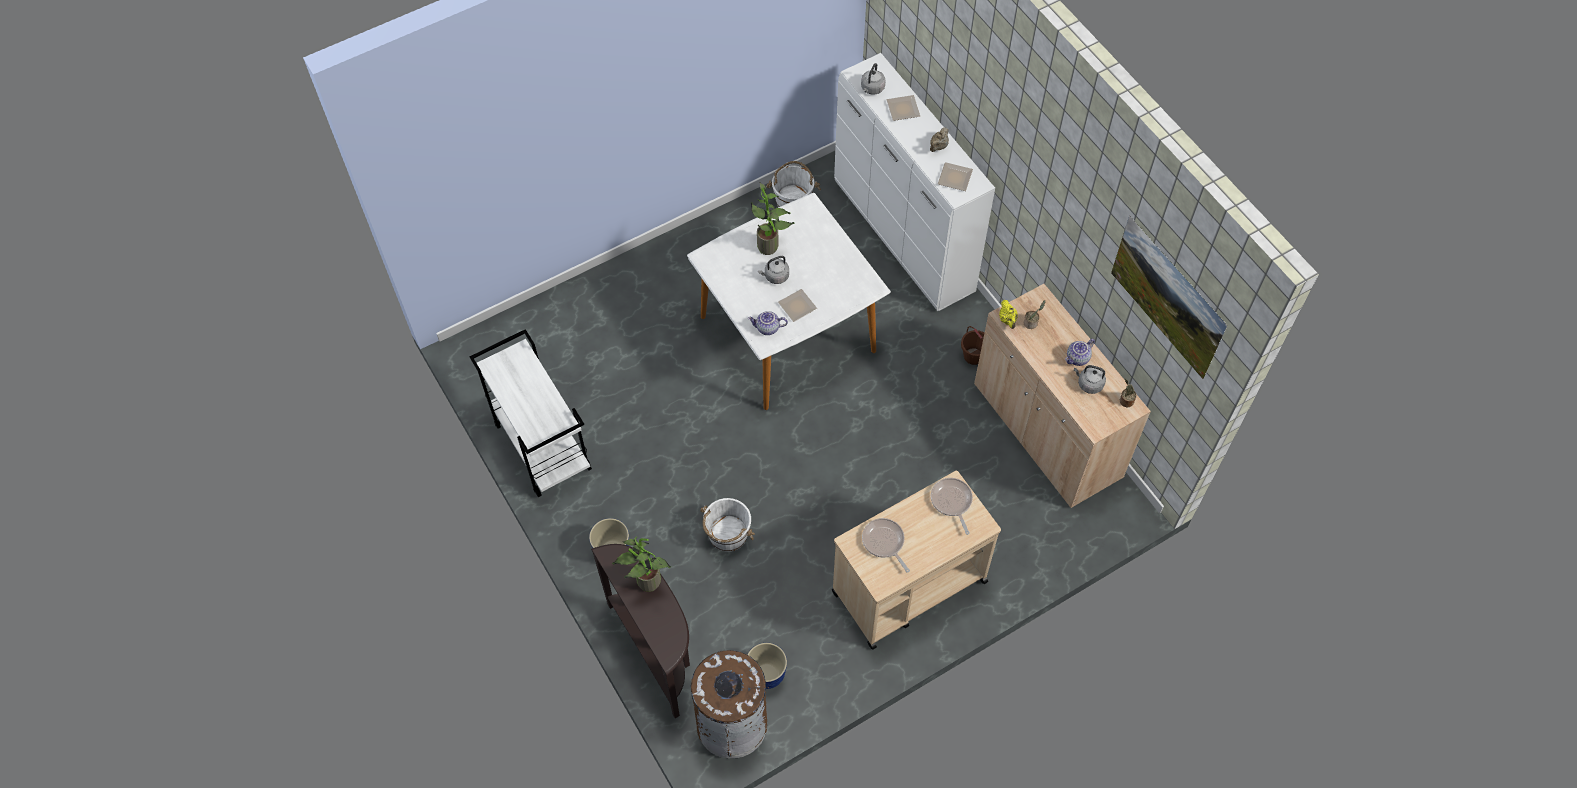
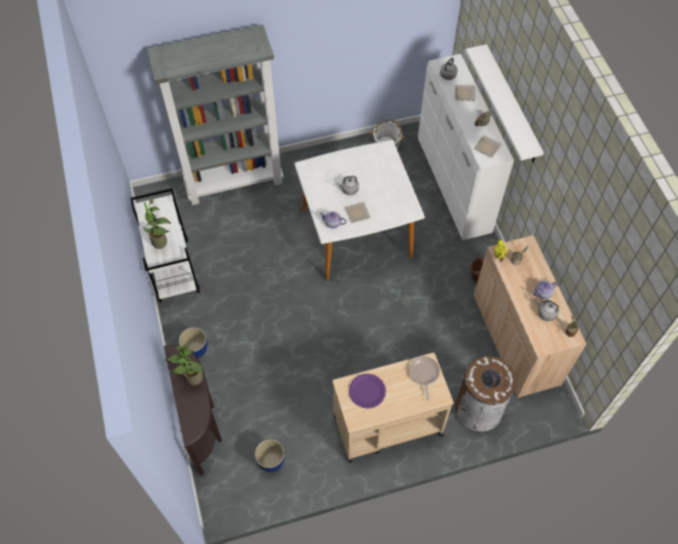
camera: 15 degrees right, 0 degrees up
brown trash can [691,650,769,759] -> brown trash can moved to [455,356,518,432]
white bucket [700,498,755,552] -> none
potted plant [751,182,794,255] -> potted plant moved to [143,197,171,249]
frying pan [862,518,910,573] -> purple plate [349,374,386,409]
picture [1111,215,1228,379] -> none
none -> grey bookcase [147,24,284,205]
none -> white shelf [465,44,544,162]

